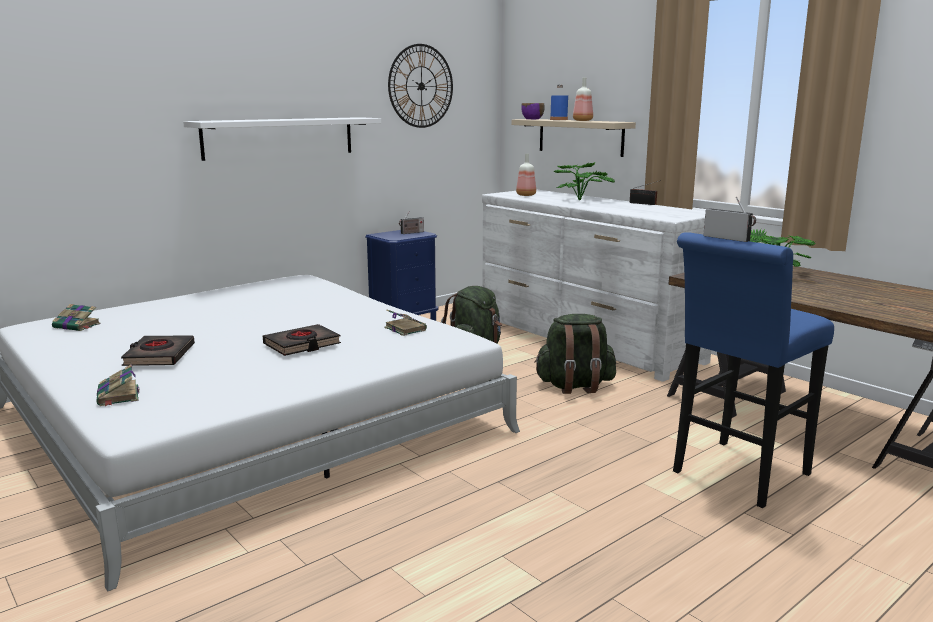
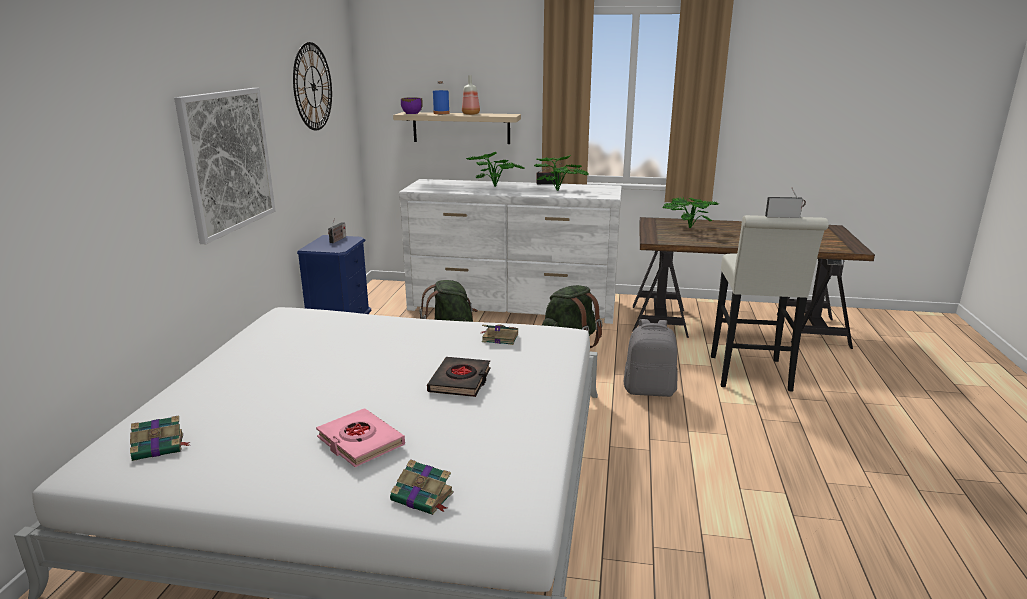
camera: 40 degrees left, 5 degrees up
black book [121,335,195,366] -> pink book [316,408,405,467]
white shelf [183,117,381,161] -> picture [174,88,275,244]
bottle [516,153,536,196] -> none
blue stool [673,232,834,508] -> white stool [711,215,829,392]
none -> potted plant [535,155,588,191]
none -> grey backpack [624,319,678,397]

